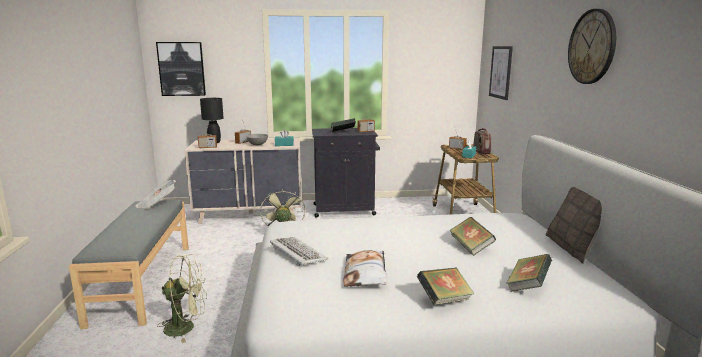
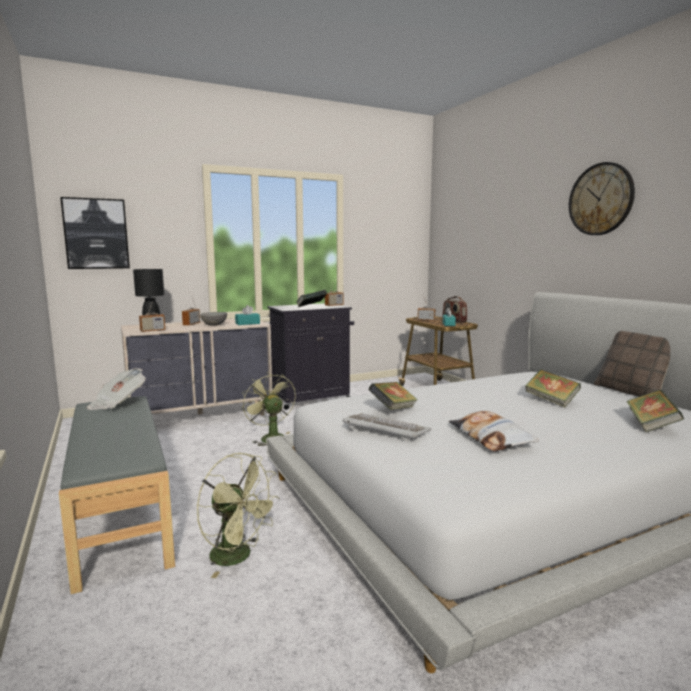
camera: 20 degrees left, 5 degrees down
green fan [157,254,207,343] -> green fan turned 60 degrees clockwise [196,453,280,578]
book [417,267,475,305] -> book moved to [368,382,418,410]
picture [489,46,513,100] -> none

